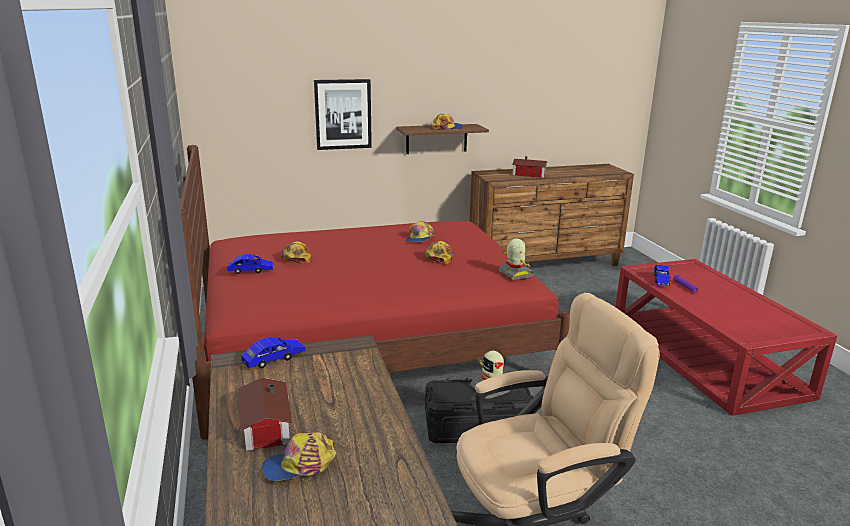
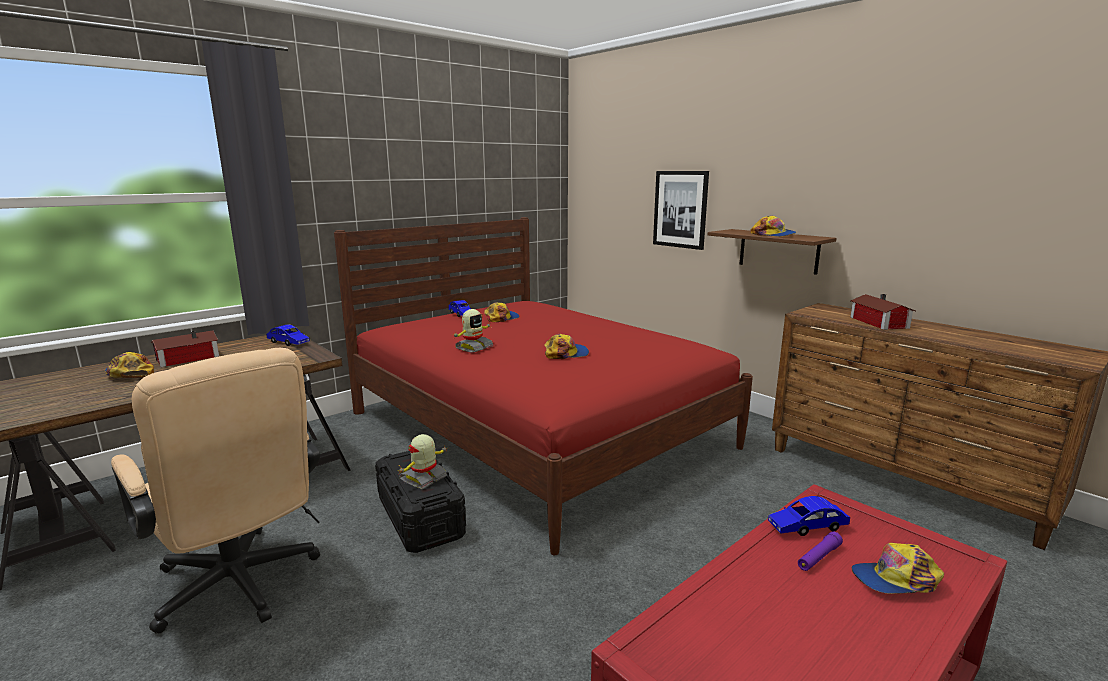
camera: 65 degrees right, 5 degrees down
cap [405,221,434,242] -> cap moved to [851,543,944,594]
toy robot [498,239,534,280] -> toy robot moved to [454,309,494,352]

